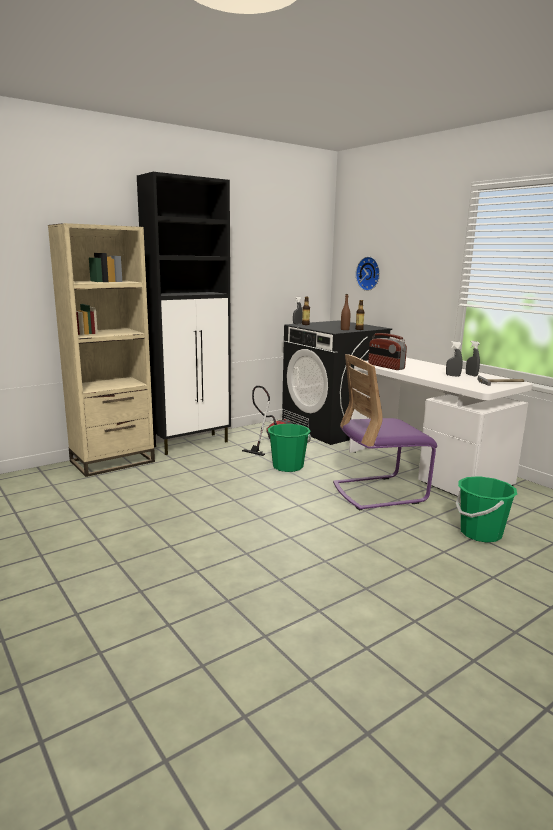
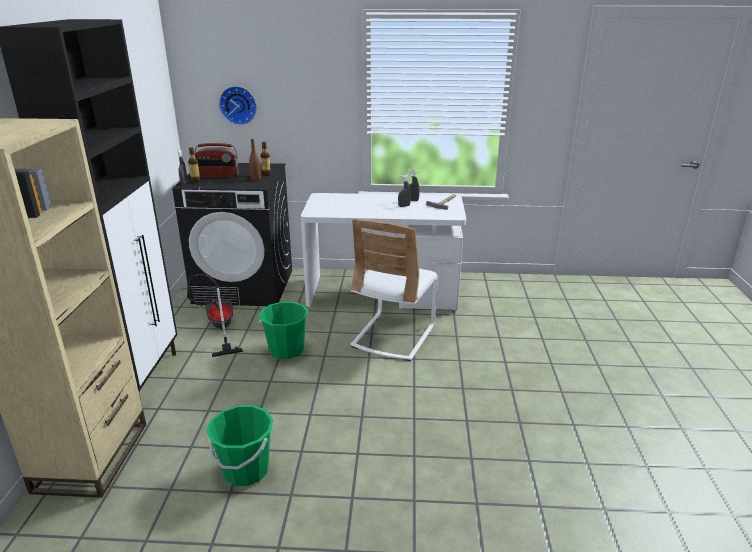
camera: 50 degrees left, 10 degrees up
purple chair [333,354,437,511] -> white chair [350,219,438,361]
radio [368,333,407,370] -> radio moved to [195,143,239,178]
green bucket [456,476,517,543] -> green bucket moved to [206,405,273,486]

